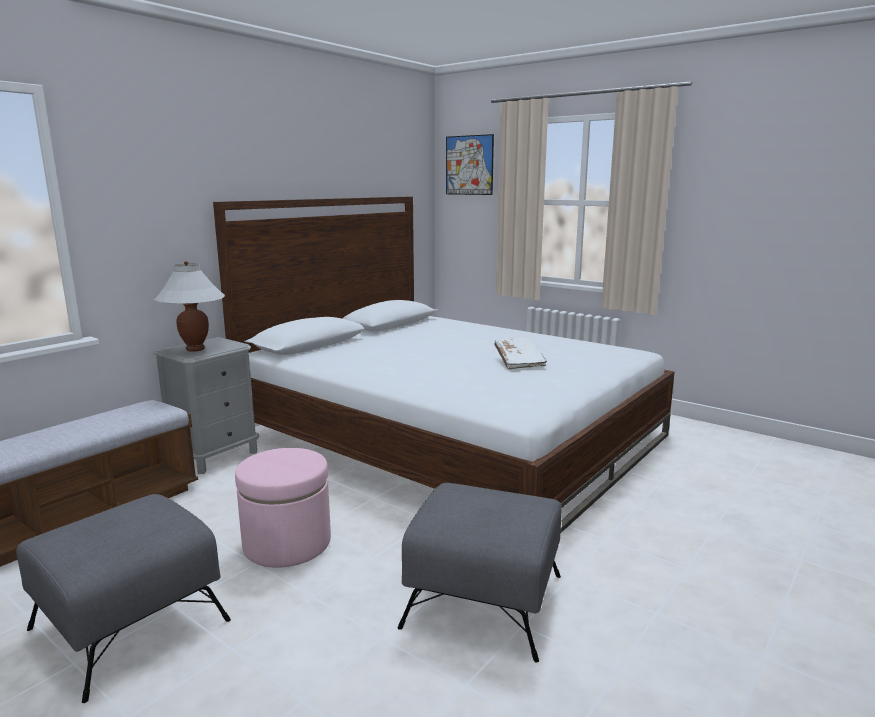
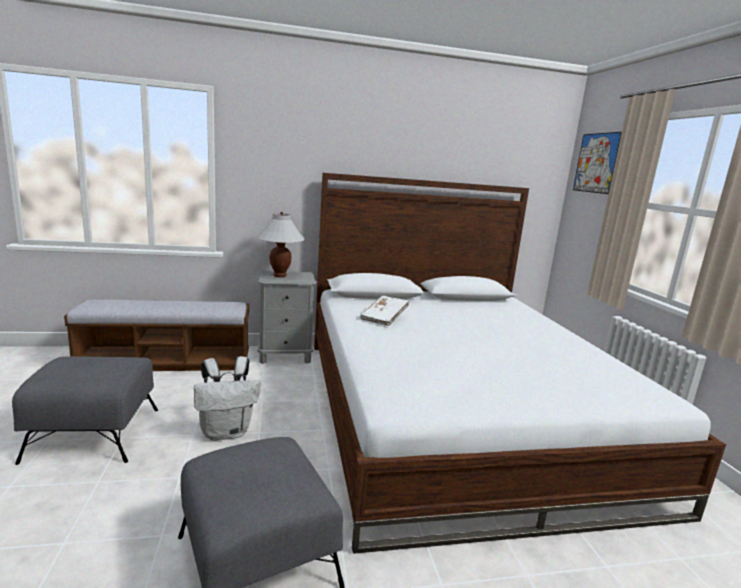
camera: 40 degrees right, 0 degrees up
pink ottoman [235,448,331,568] -> white backpack [194,356,260,441]
white book [494,336,547,369] -> white book moved to [360,296,410,326]

